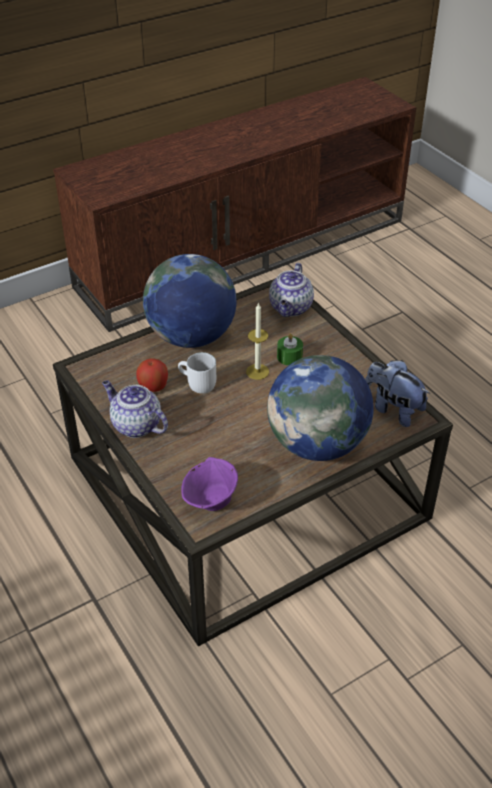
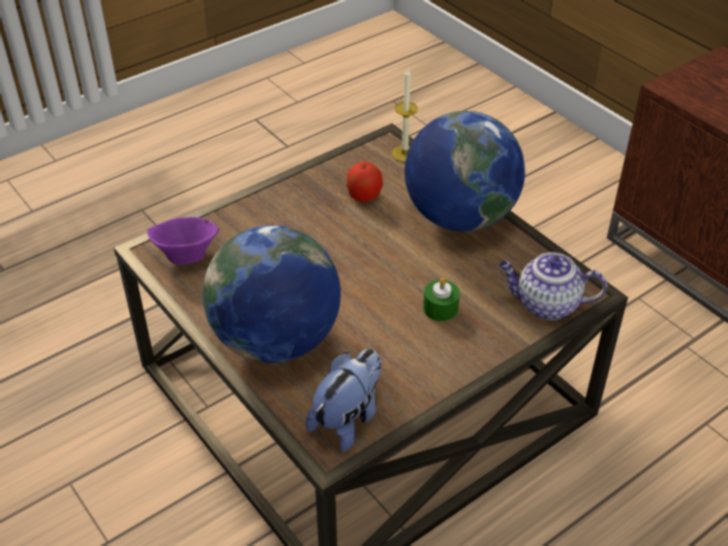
camera: 85 degrees right, 0 degrees up
teapot [102,380,168,438] -> none
white mug [178,352,216,394] -> none
candle [246,302,269,380] -> candle moved to [392,68,418,162]

